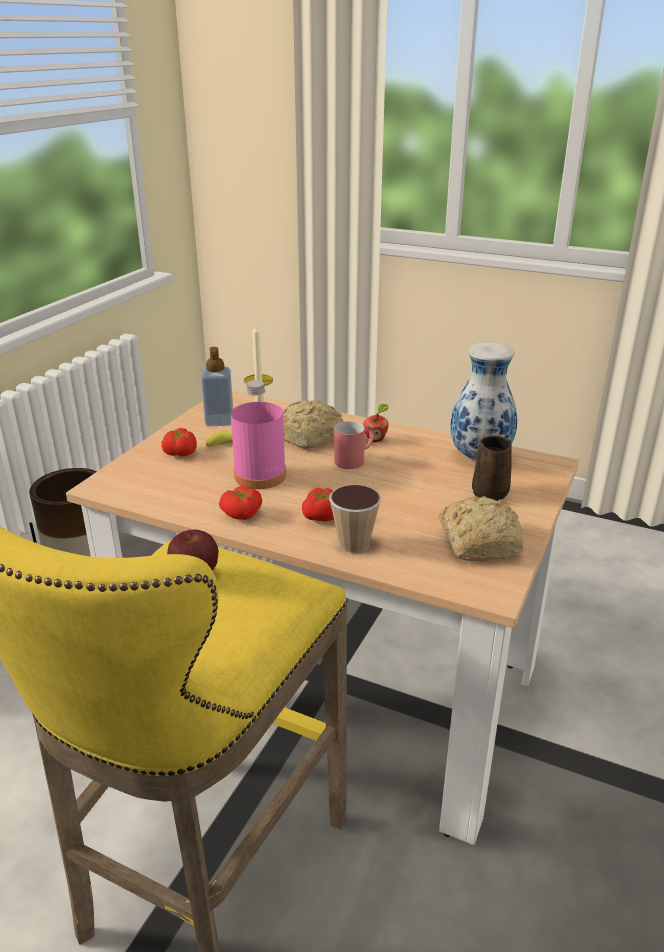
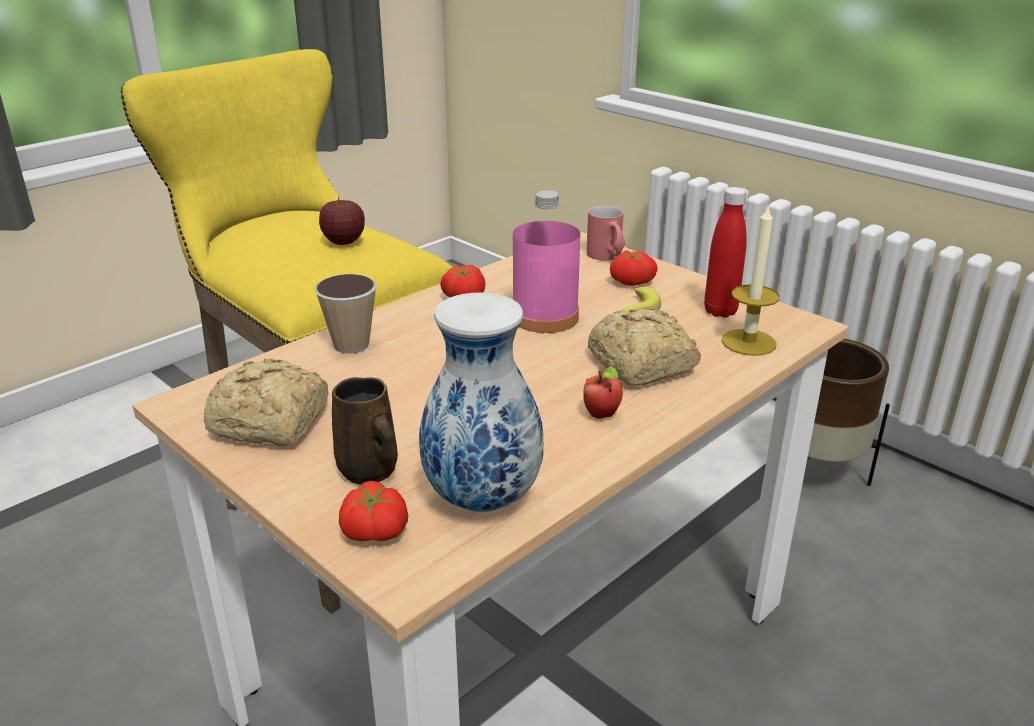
camera: 110 degrees right, 0 degrees up
soap dispenser [201,347,233,426] -> red bottle [704,187,747,318]
tomato [302,487,334,522] -> tomato moved to [339,481,408,541]
red mug [334,421,375,469] -> red mug moved to [586,206,625,261]

